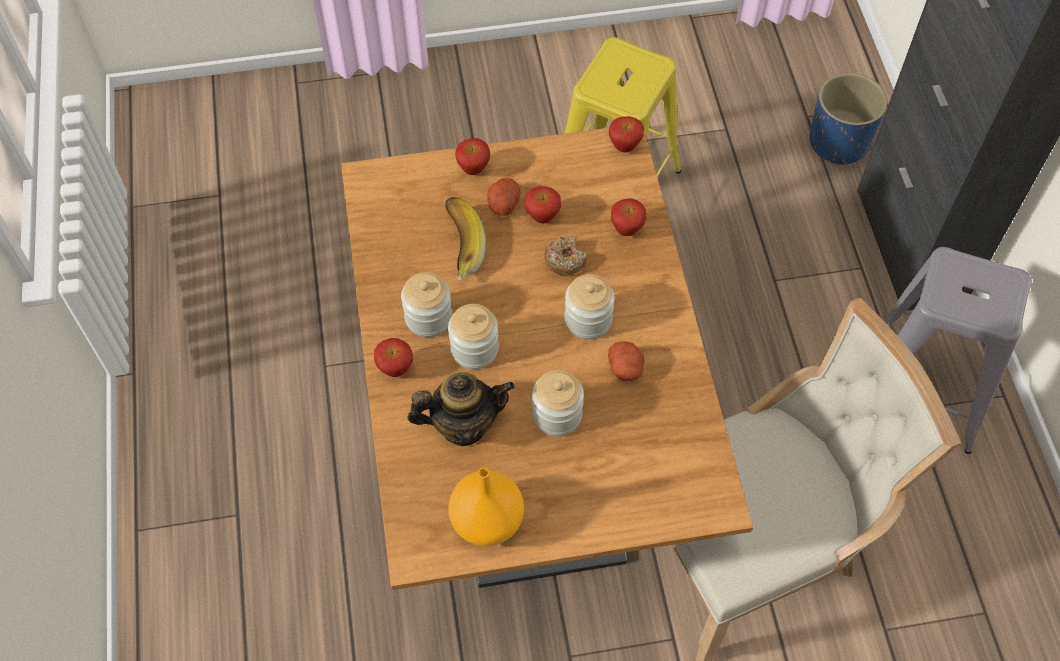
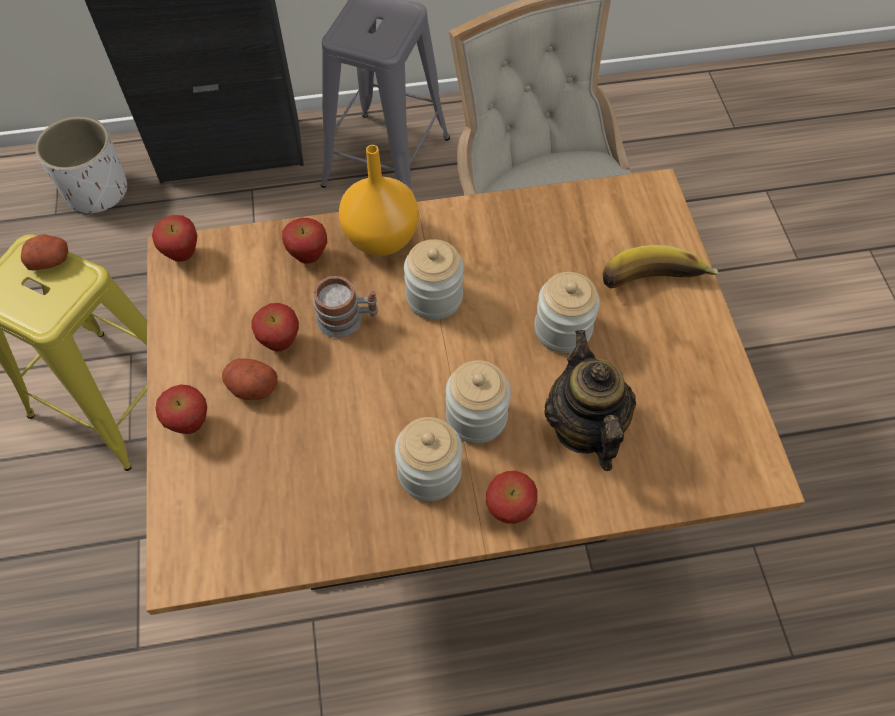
camera: 90 degrees left, 0 degrees up
banana [445,197,486,280] -> banana moved to [602,245,719,289]
orange vase [448,467,524,547] -> orange vase moved to [339,145,419,256]
donut [544,236,587,276] -> mug [313,276,378,338]
potato [608,341,644,381] -> potato moved to [21,234,68,271]
blue planter [809,73,888,165] -> white planter [35,116,127,215]

